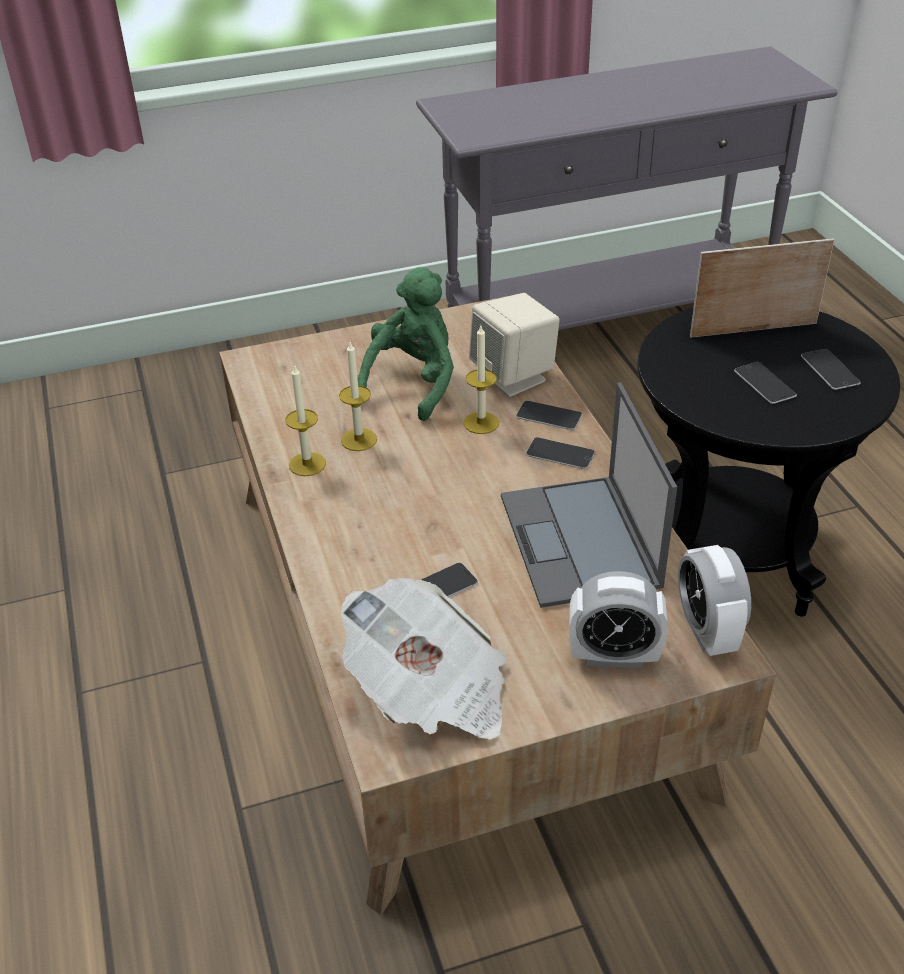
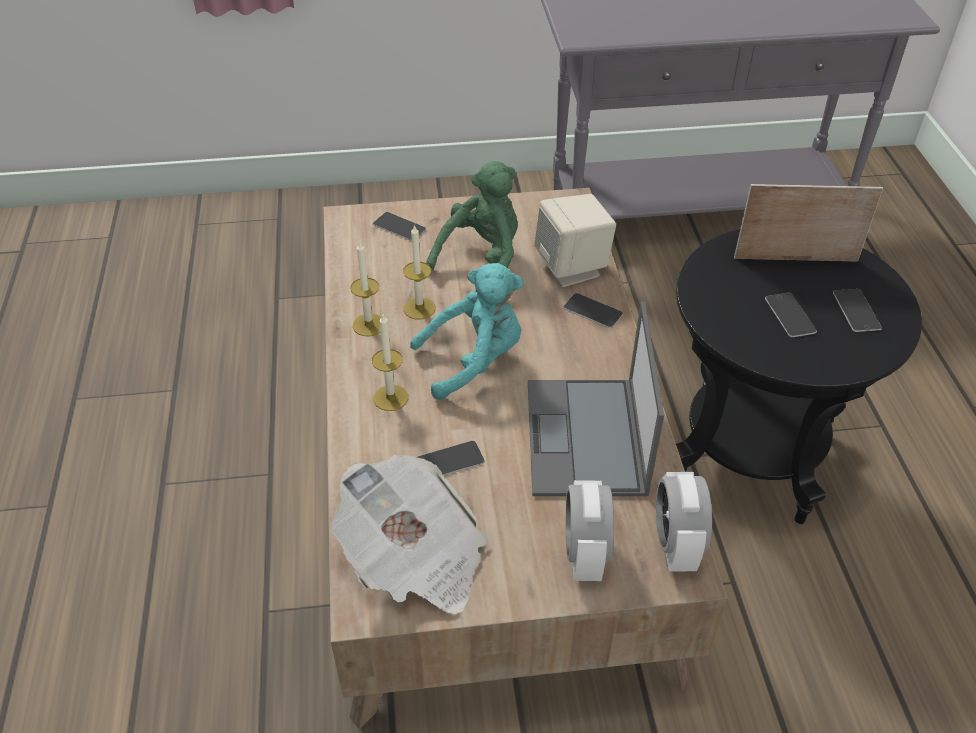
camera: 10 degrees right, 5 degrees up
candle [464,326,499,434] -> candle moved to [372,313,408,411]
phone [526,437,595,469] -> phone moved to [373,212,426,241]
alarm clock [569,571,668,668] -> alarm clock turned 75 degrees clockwise [566,480,614,581]
none -> turquoise plush toy [410,263,523,400]

